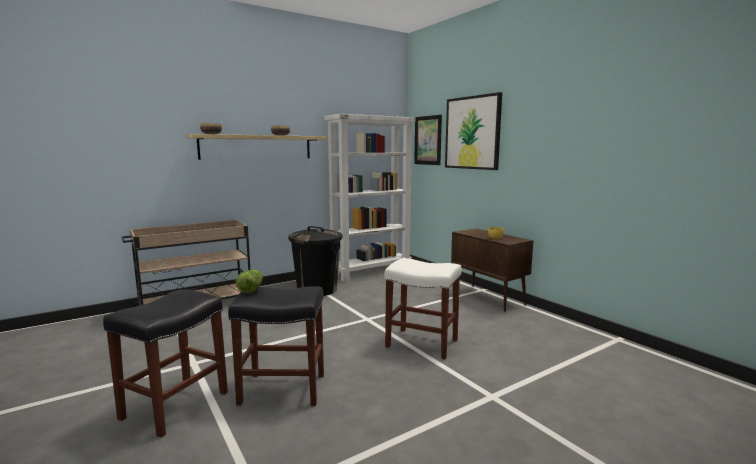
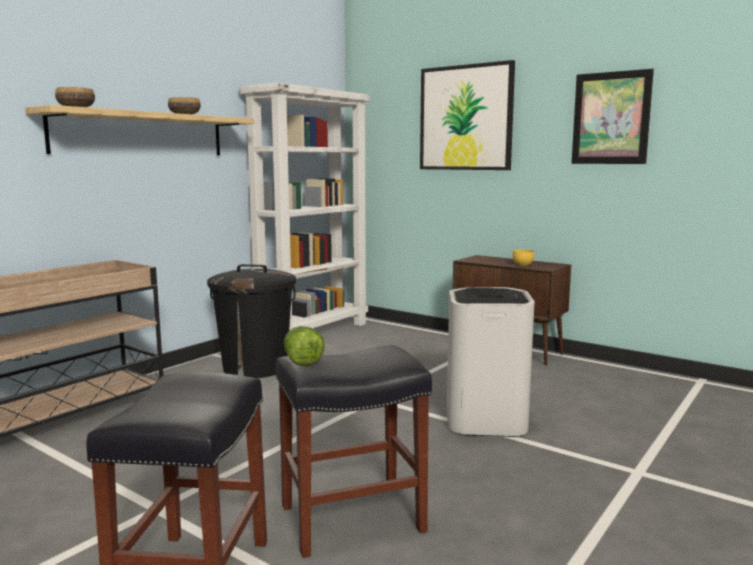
camera: 20 degrees left, 0 degrees up
white stool [384,258,462,359] -> white trash can [447,287,535,437]
picture [414,115,442,165] -> picture moved to [571,69,654,164]

